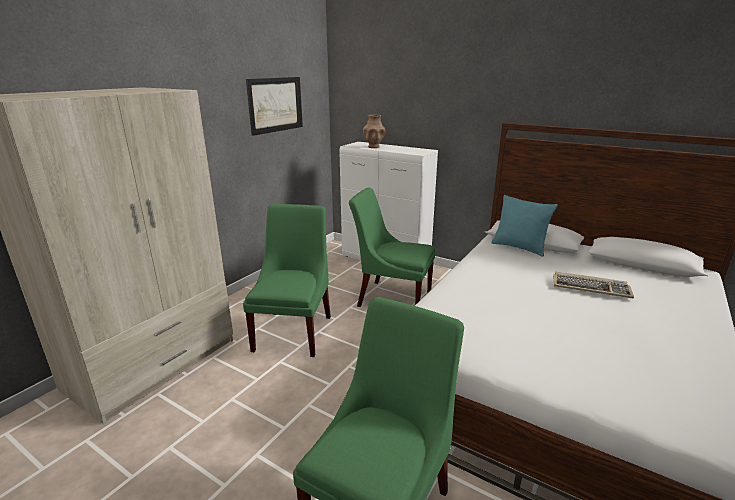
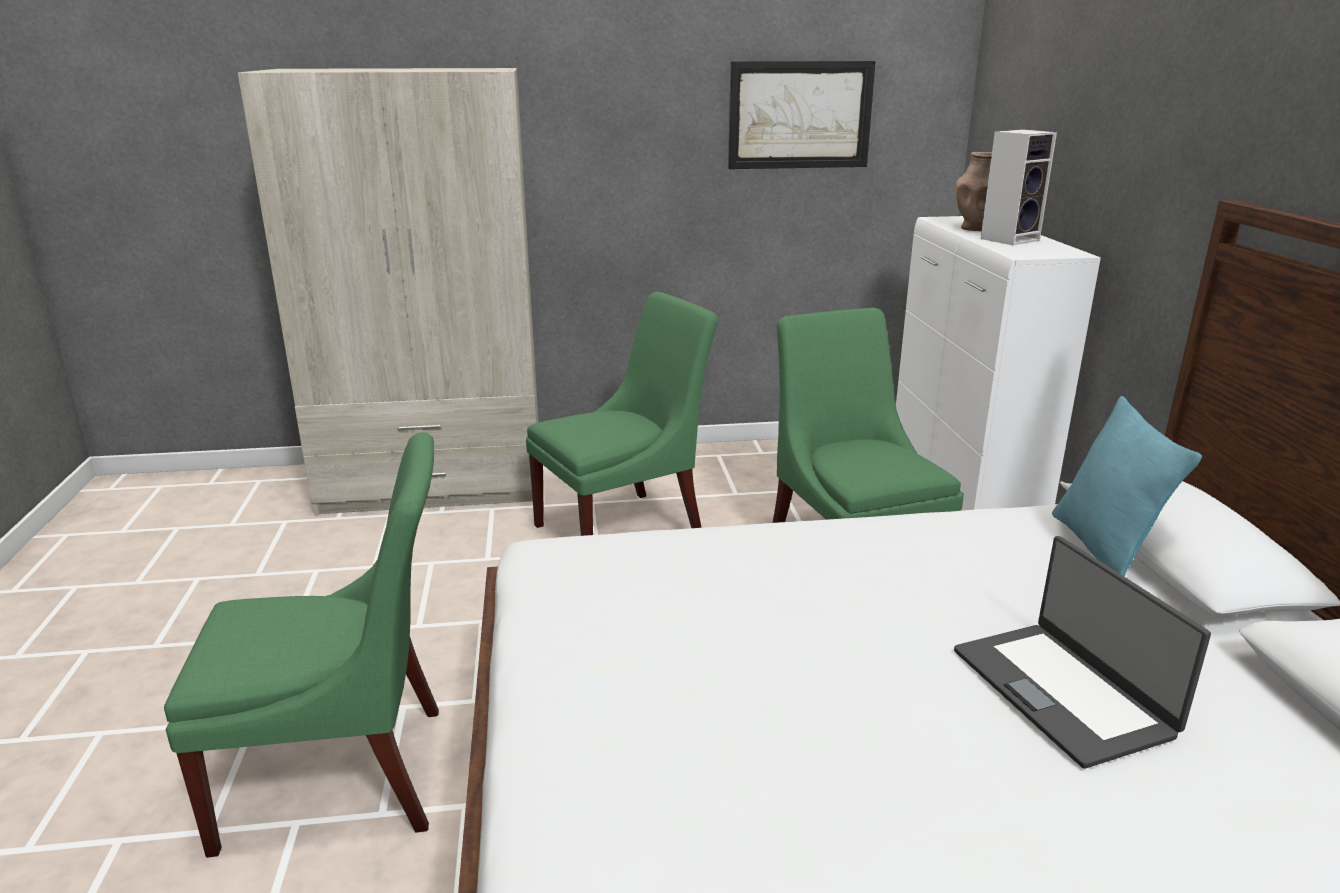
camera: 50 degrees right, 0 degrees up
keyboard [553,272,634,298] -> laptop [954,536,1211,769]
none -> speaker [981,129,1057,245]

